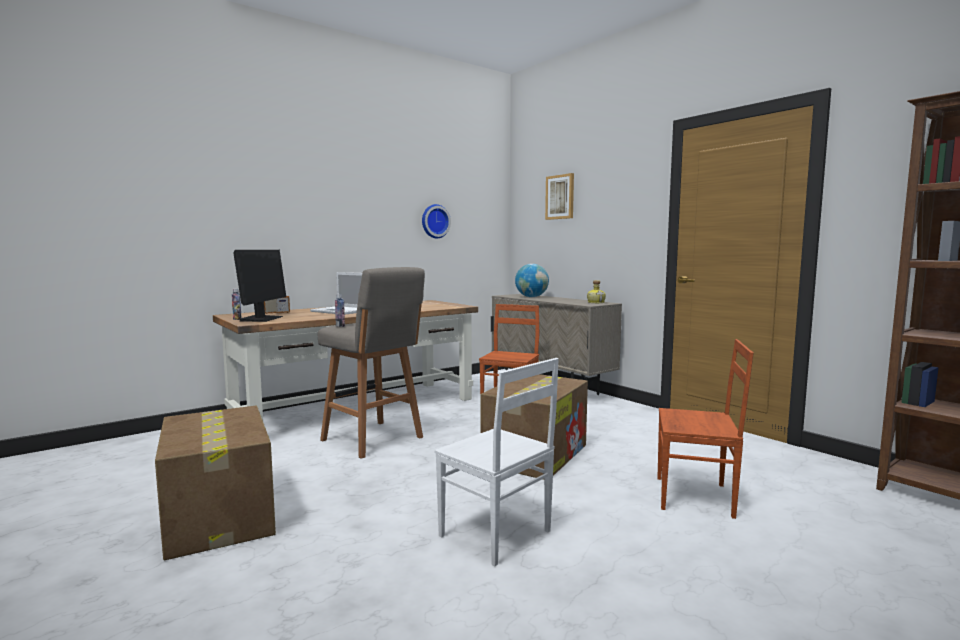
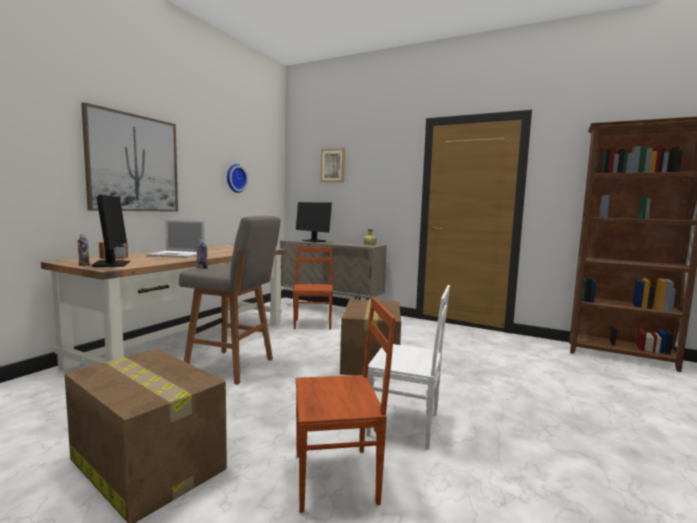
camera: 25 degrees left, 0 degrees up
globe [515,264,549,297] -> monitor [296,202,332,242]
brown chair [658,339,754,519] -> brown chair moved to [296,297,396,513]
none -> picture [81,102,178,212]

